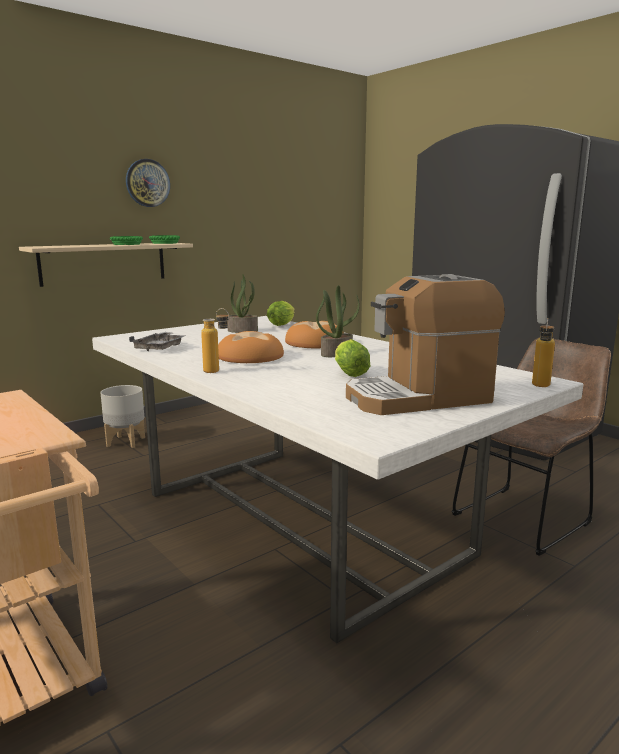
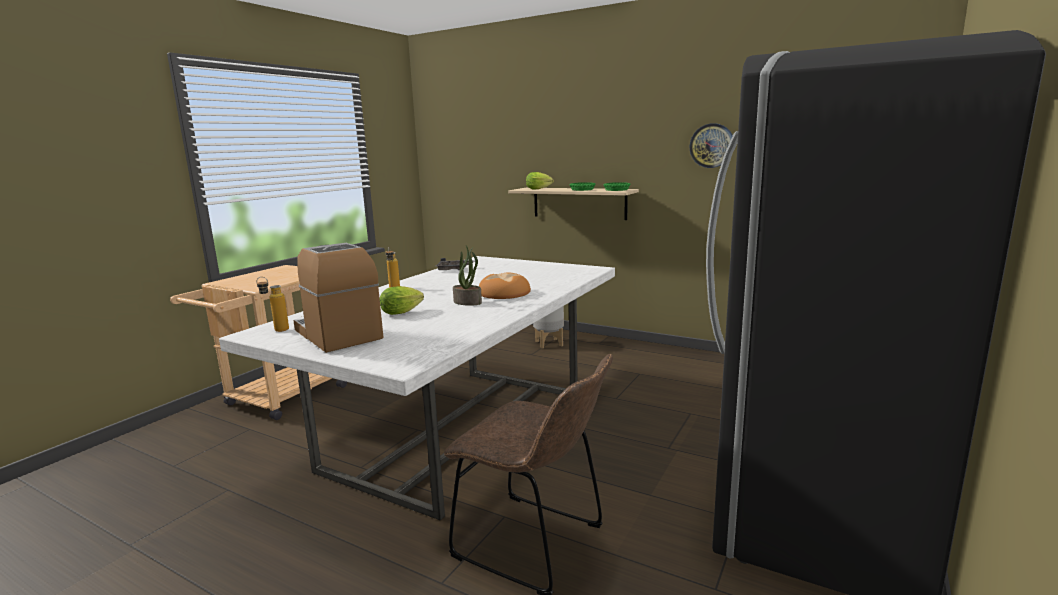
camera: 70 degrees right, 0 degrees up
wall clock [126,159,170,207] -> wall clock moved to [690,123,733,168]
bread [218,331,284,363] -> none
potted plant [227,274,258,333] -> none
lettuce [267,301,295,326] -> lettuce moved to [526,172,554,190]
bottle [532,319,555,387] -> bottle moved to [256,277,289,332]

